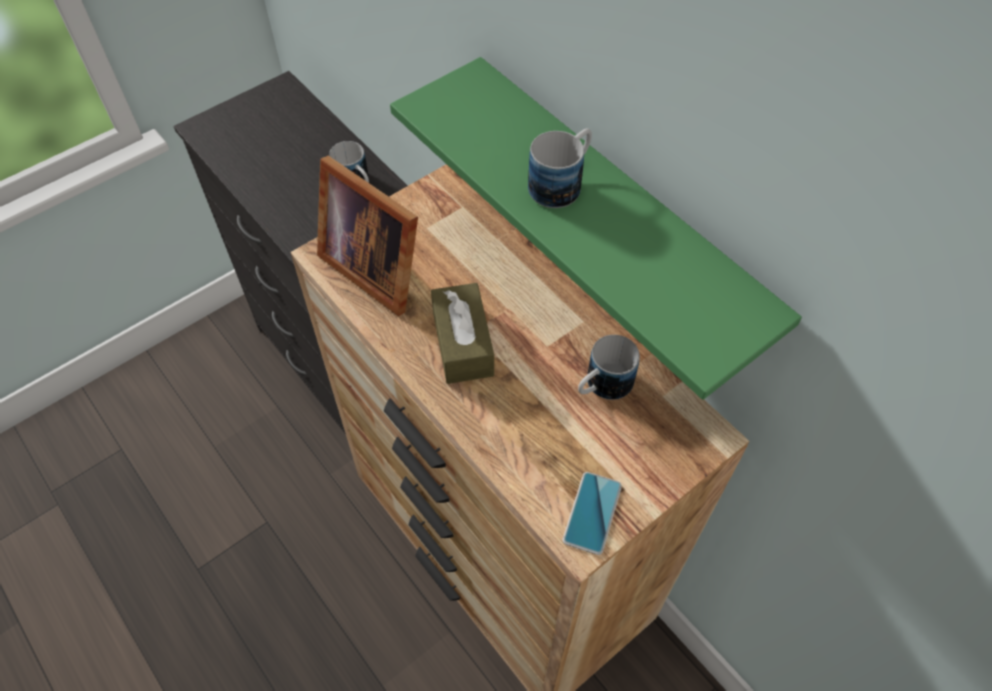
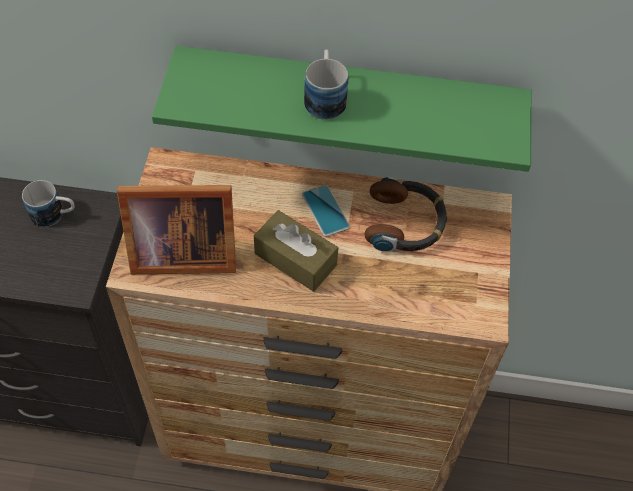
camera: 45 degrees left, 0 degrees up
phone [563,472,622,555] -> phone moved to [302,185,350,237]
mug [578,335,640,400] -> headphones [364,177,447,252]

